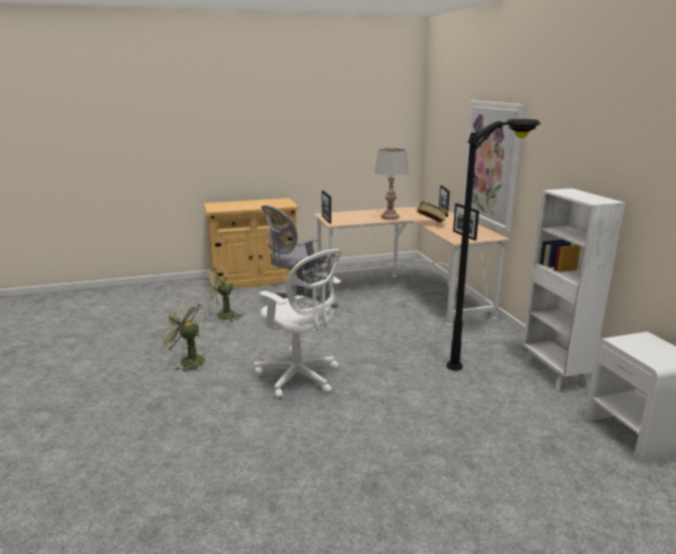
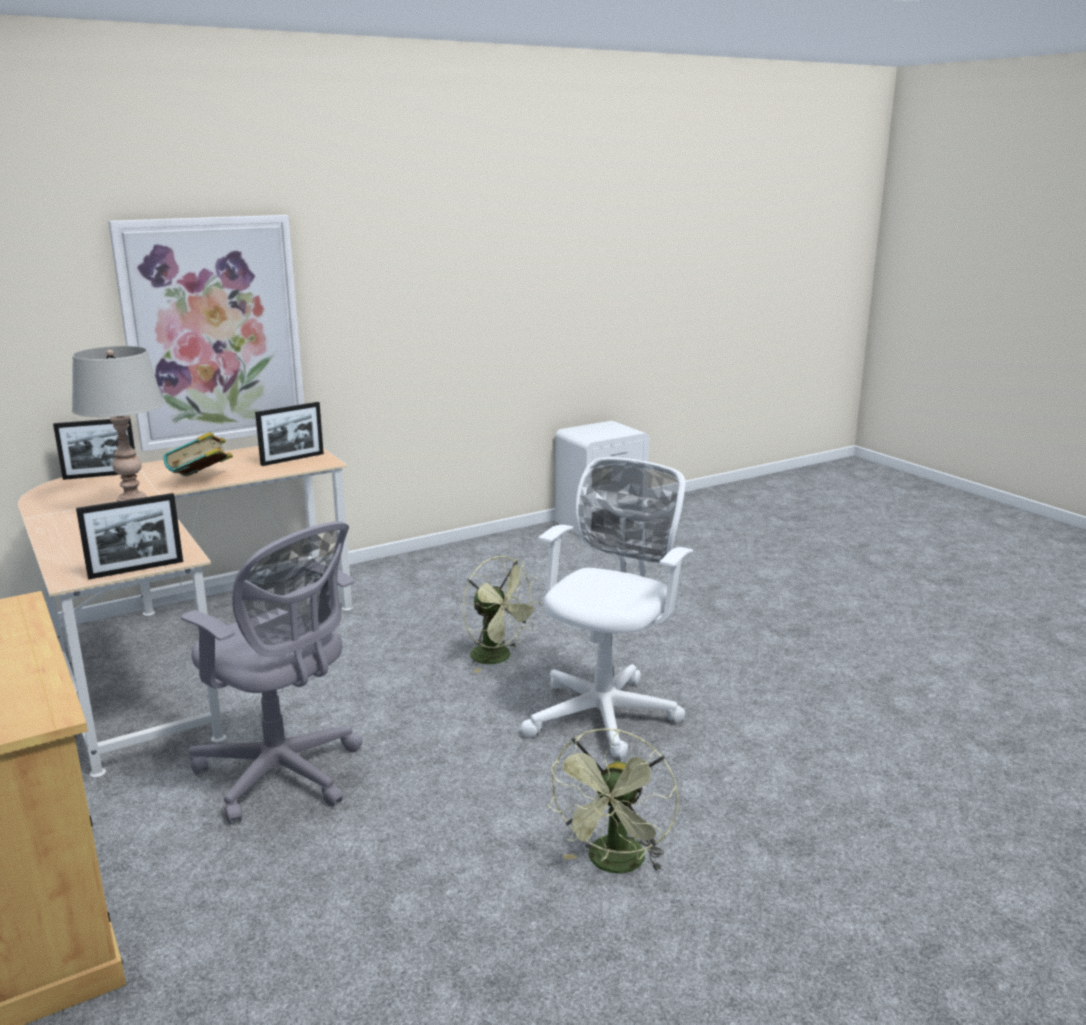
camera: 105 degrees left, 0 degrees up
green fan [203,266,243,322] -> green fan moved to [462,556,541,673]
black floor lamp [447,119,541,371] -> none
white bookcase [522,188,625,391] -> none

